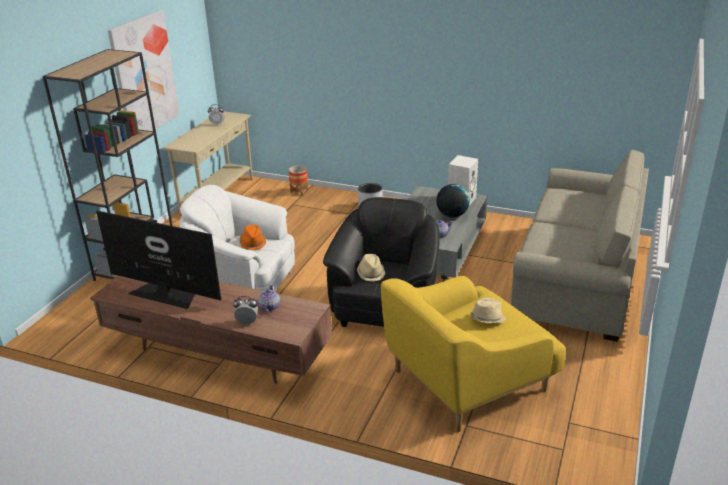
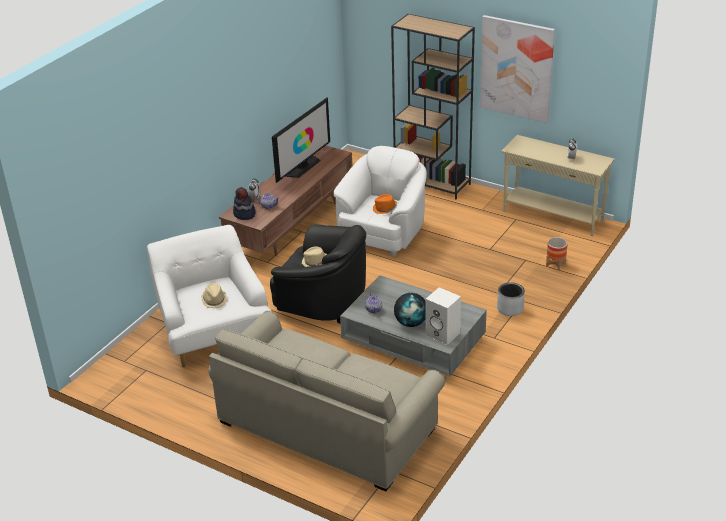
camera: 100 degrees right, 5 degrees up
yellow armchair [381,276,566,432] -> white armchair [147,225,272,367]
none -> hat [233,187,255,220]

